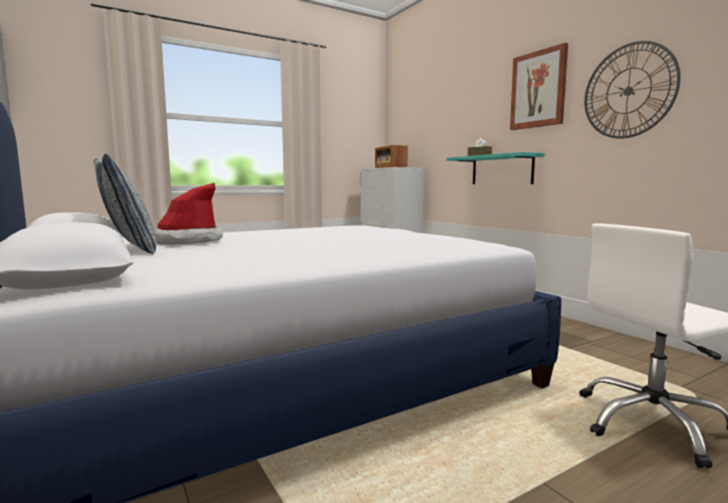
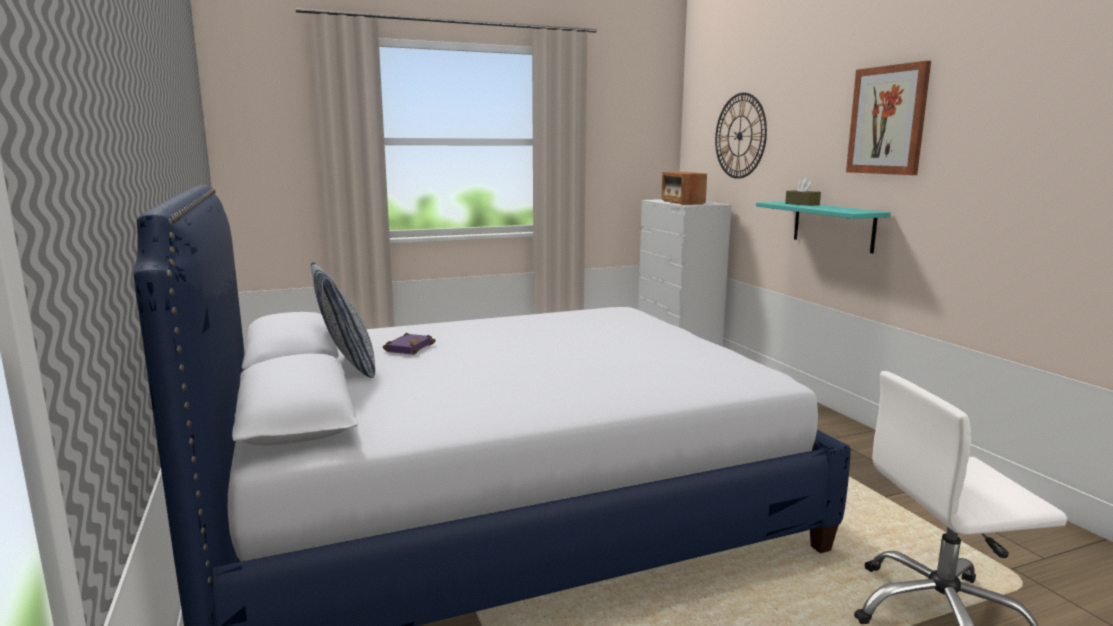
camera: 10 degrees right, 5 degrees up
hat [154,183,223,245] -> purple book [383,333,436,355]
wall clock [584,41,681,139] -> wall clock moved to [715,93,767,179]

